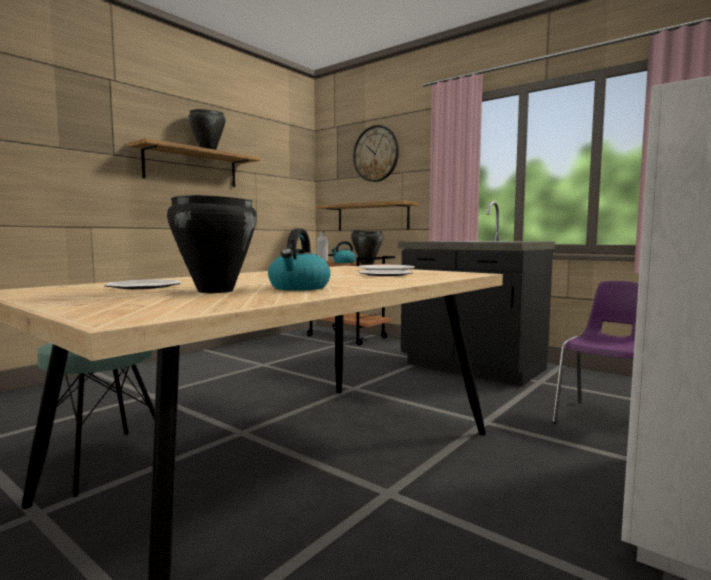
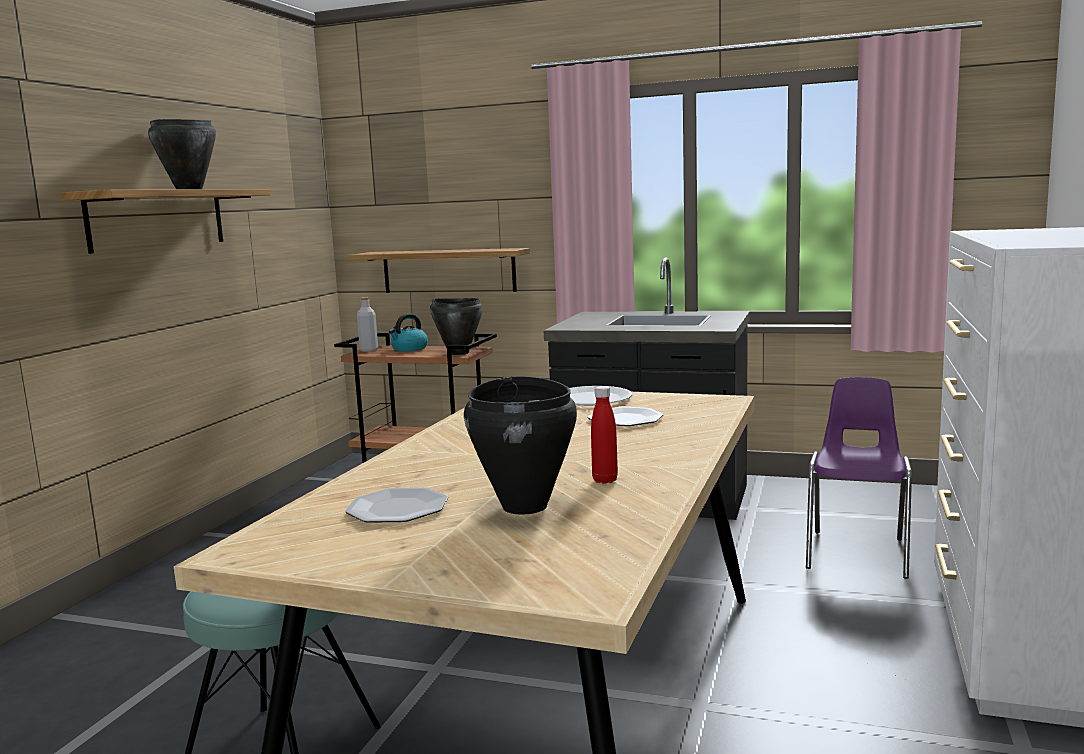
camera: 20 degrees left, 5 degrees up
kettle [268,228,331,291] -> red bottle [591,386,618,484]
wall clock [353,125,399,182] -> none

